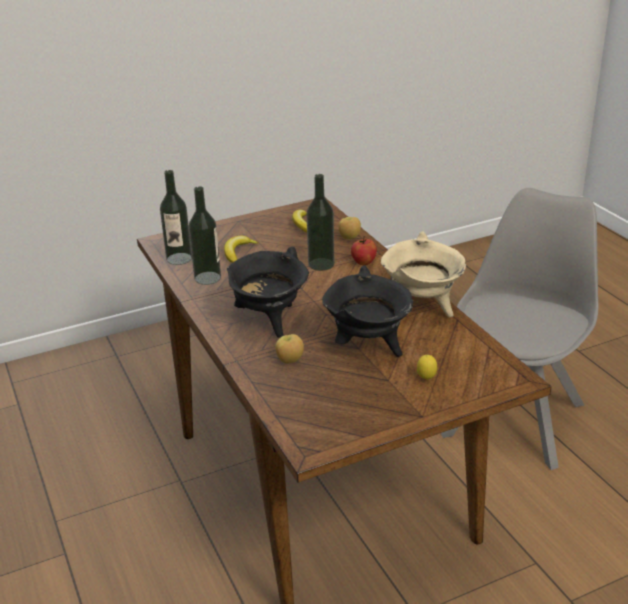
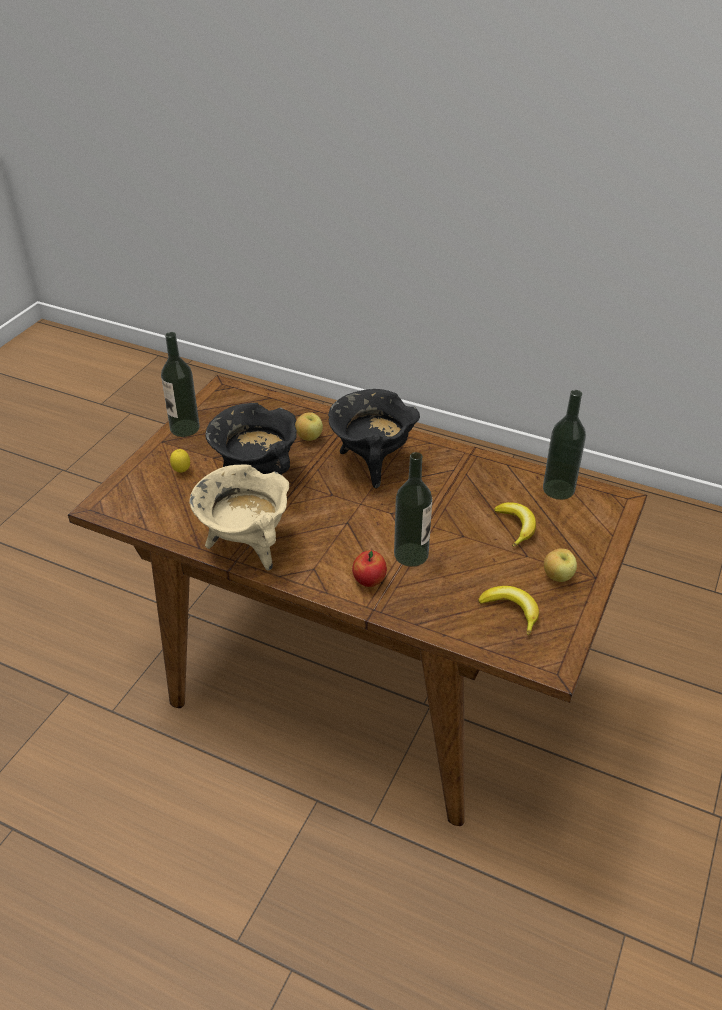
camera: 140 degrees right, 10 degrees up
bottle [189,186,221,285] -> bottle moved to [161,332,200,437]
apple [338,217,361,239] -> apple moved to [544,549,577,582]
grey chair [441,188,598,470] -> none

